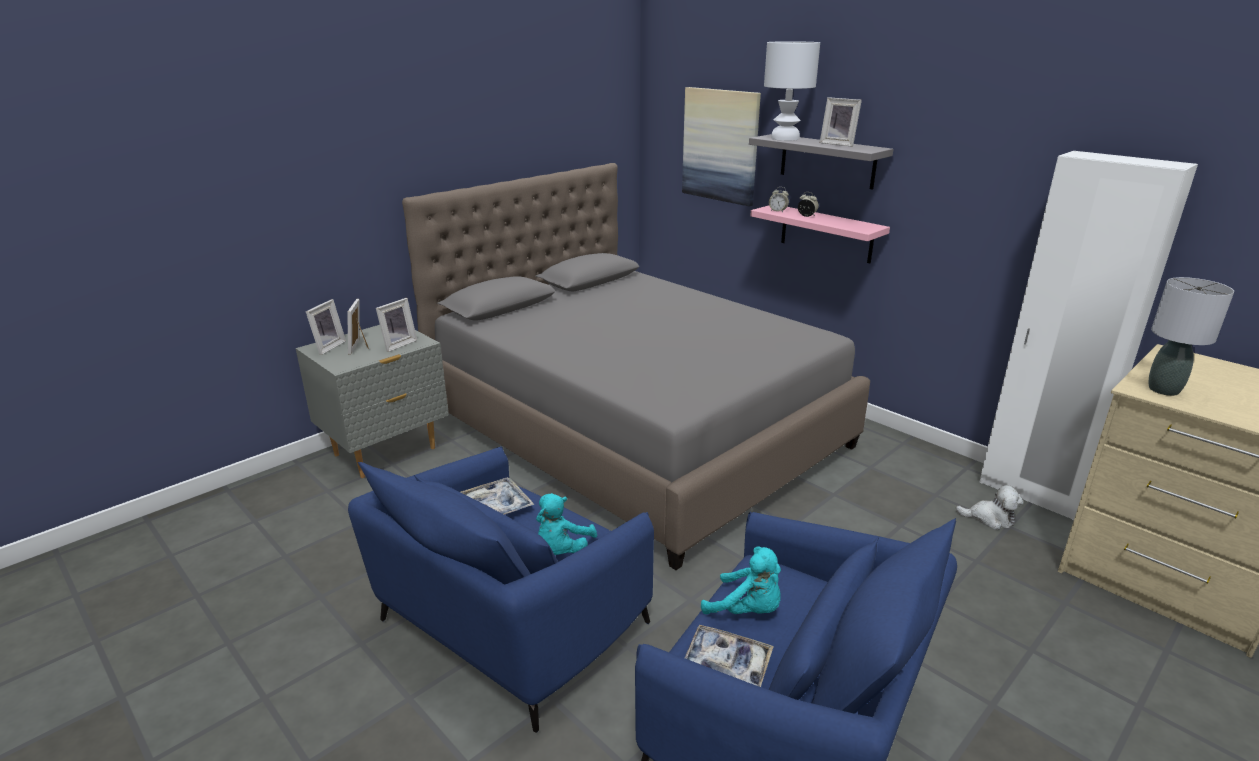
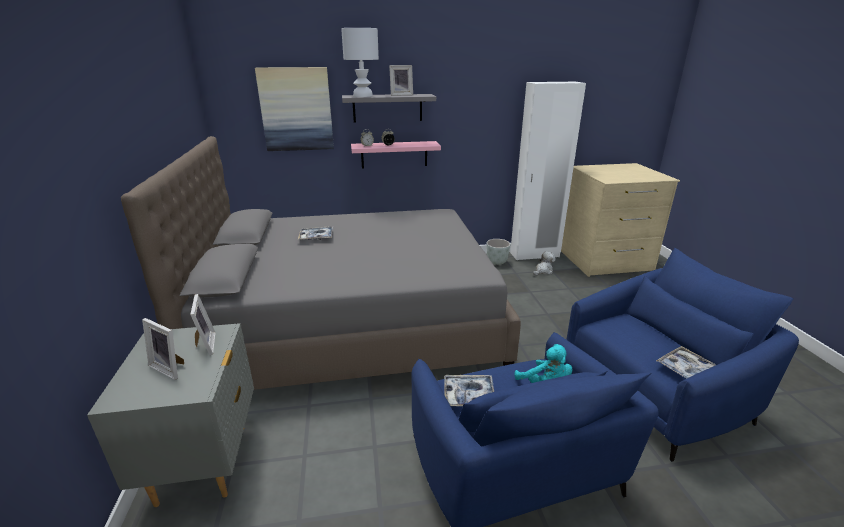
camera: 55 degrees left, 0 degrees up
picture frame [306,299,346,355] -> none
turquoise plush toy [701,547,781,614] -> none
grey table lamp [1149,277,1234,396] -> none
none -> tray [298,226,333,240]
none -> grey planter [487,239,510,265]

